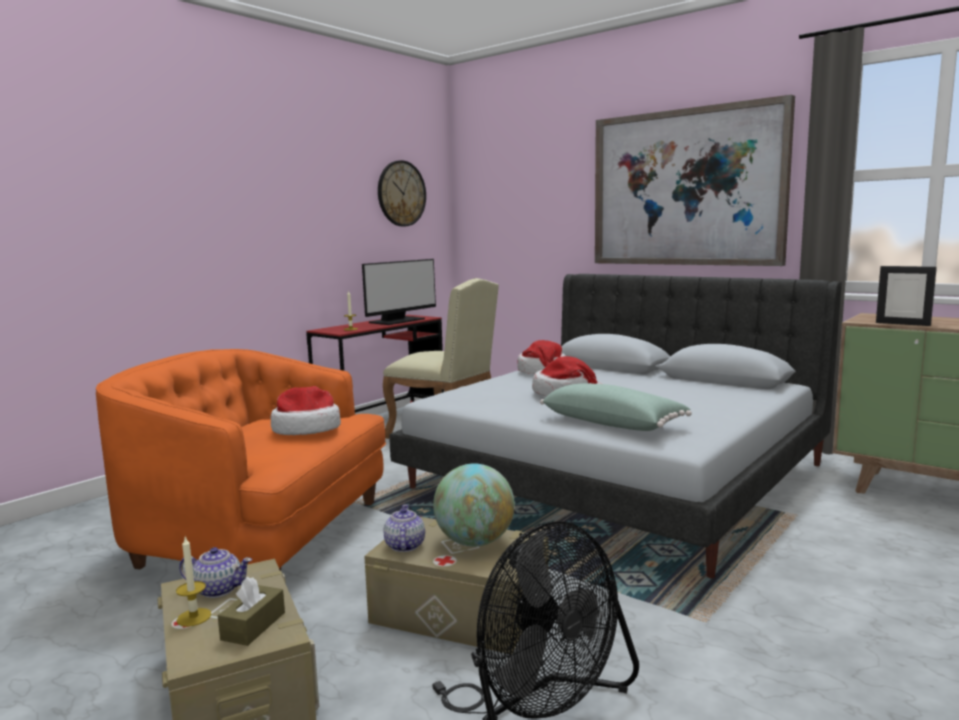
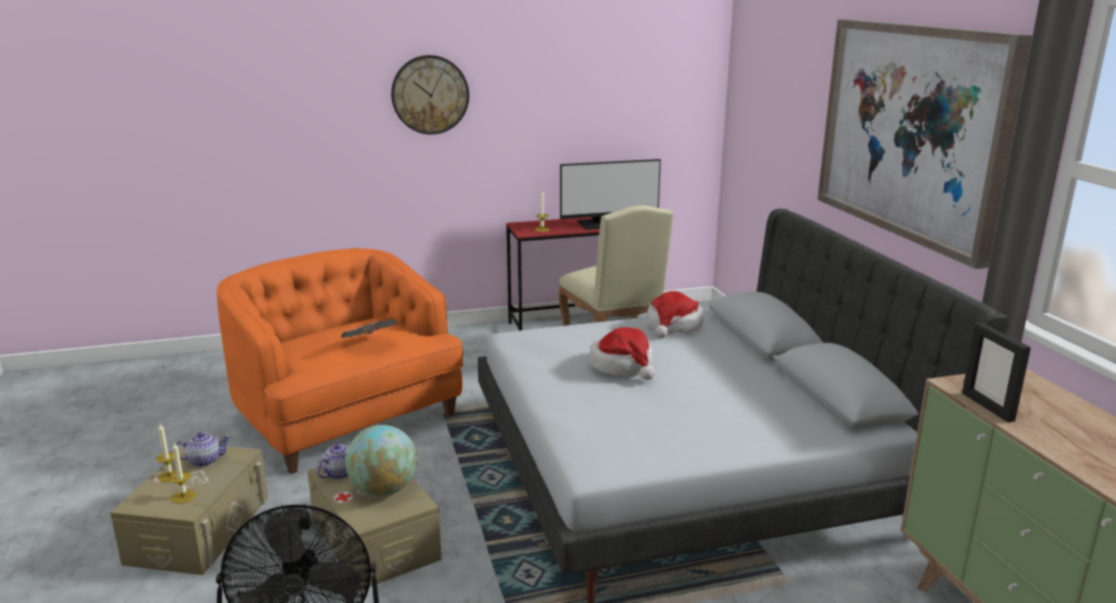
camera: 35 degrees right, 10 degrees up
teapot [179,547,252,598] -> teapot turned 60 degrees counterclockwise [175,432,231,467]
brown tissue box [218,577,285,646] -> candle [170,442,196,503]
hat [271,386,341,435] -> newspaper [341,319,397,338]
wall clock [378,160,426,227] -> wall clock moved to [391,55,469,135]
green pillow [540,383,692,431] -> none

